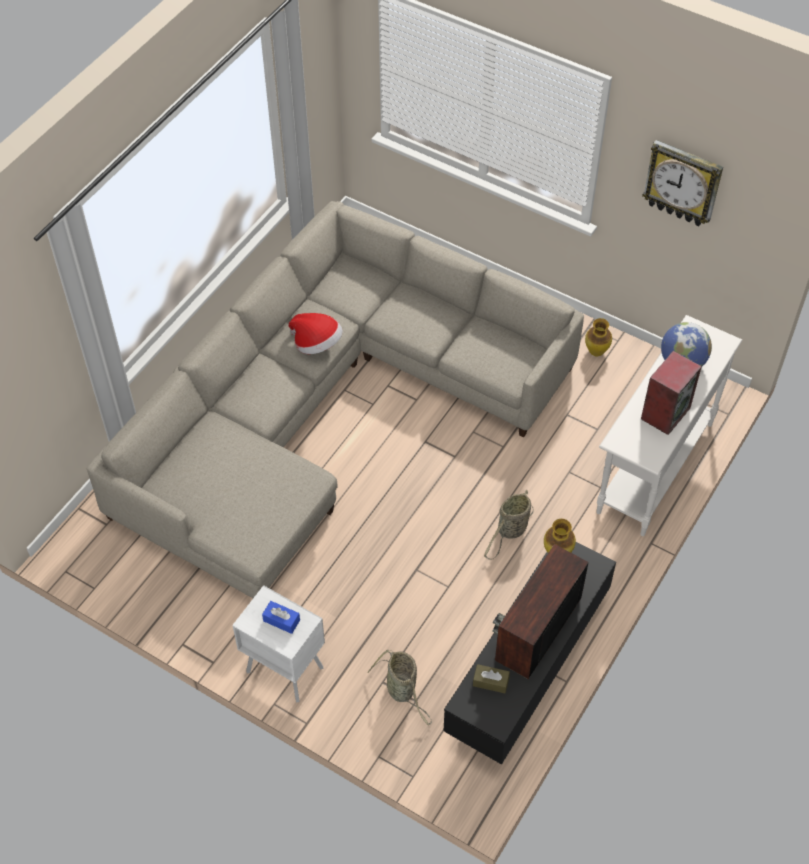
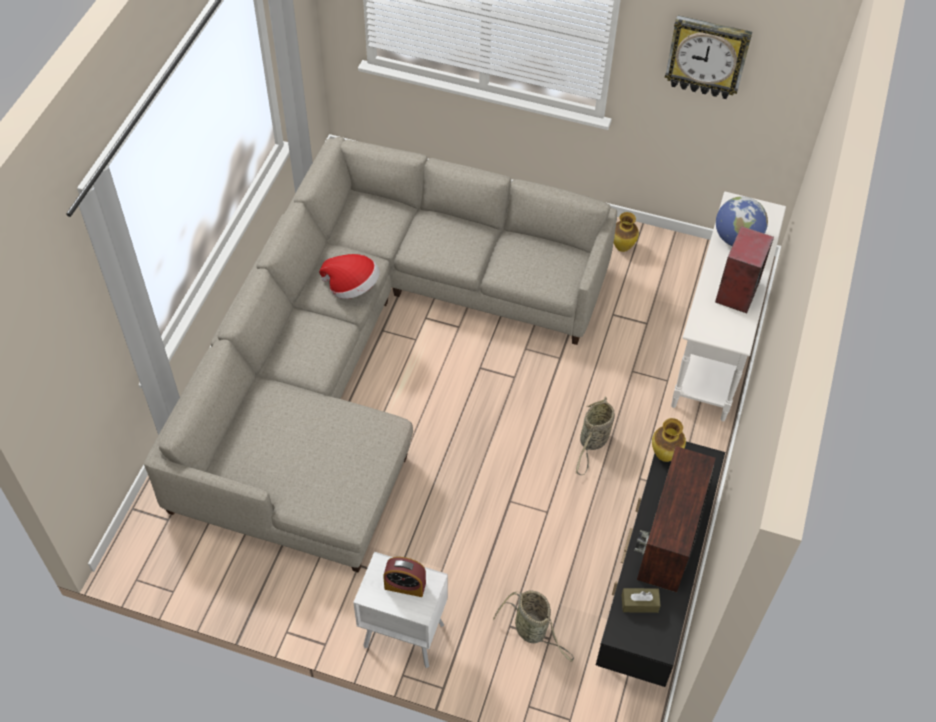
camera: 15 degrees left, 0 degrees up
blue tissue box [262,601,300,634] -> alarm clock [383,557,426,597]

